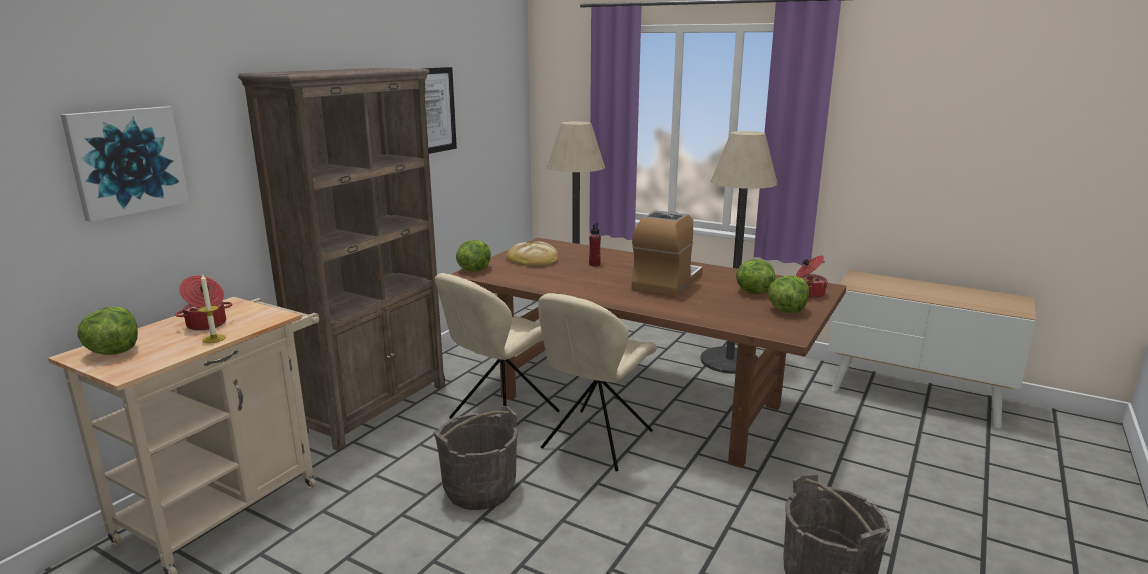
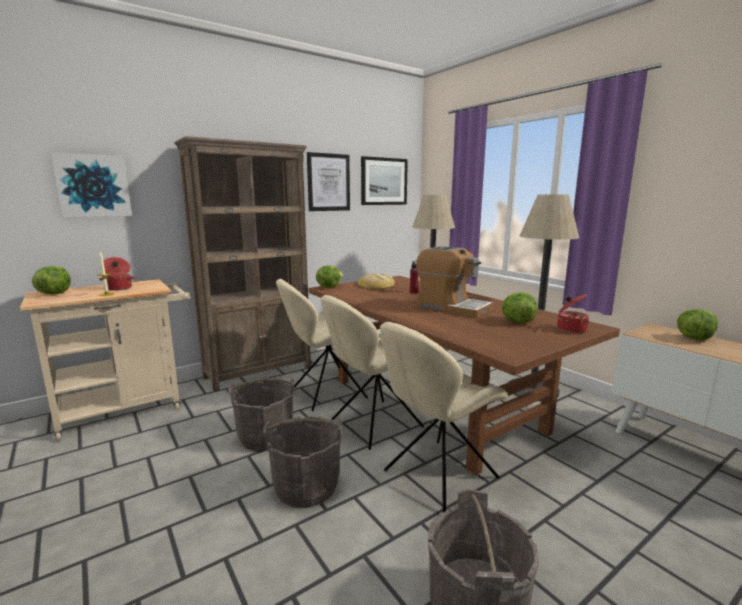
camera: 25 degrees right, 5 degrees down
coffee machine [632,210,703,297] -> coffee machine turned 75 degrees clockwise [416,246,493,318]
lettuce [768,276,809,313] -> lettuce moved to [677,309,718,340]
none -> grey bucket [263,416,342,508]
none -> picture [361,156,408,205]
none -> beige chair [380,322,508,512]

